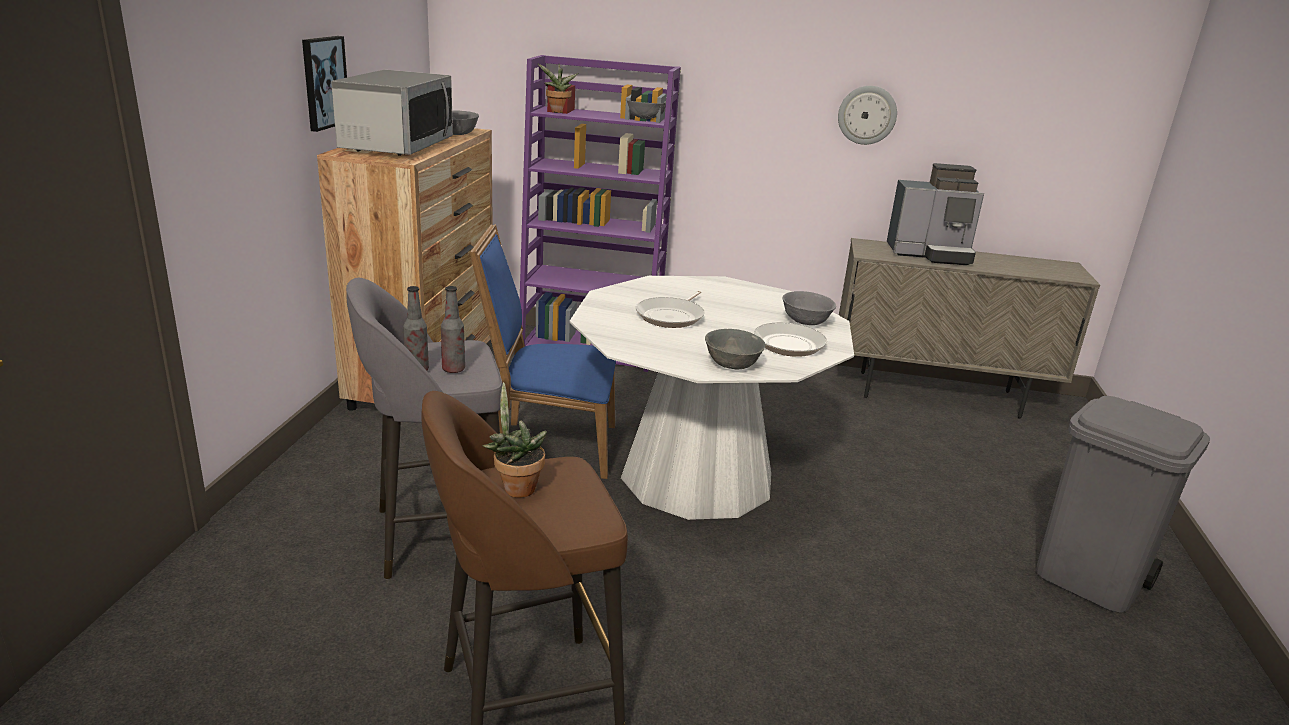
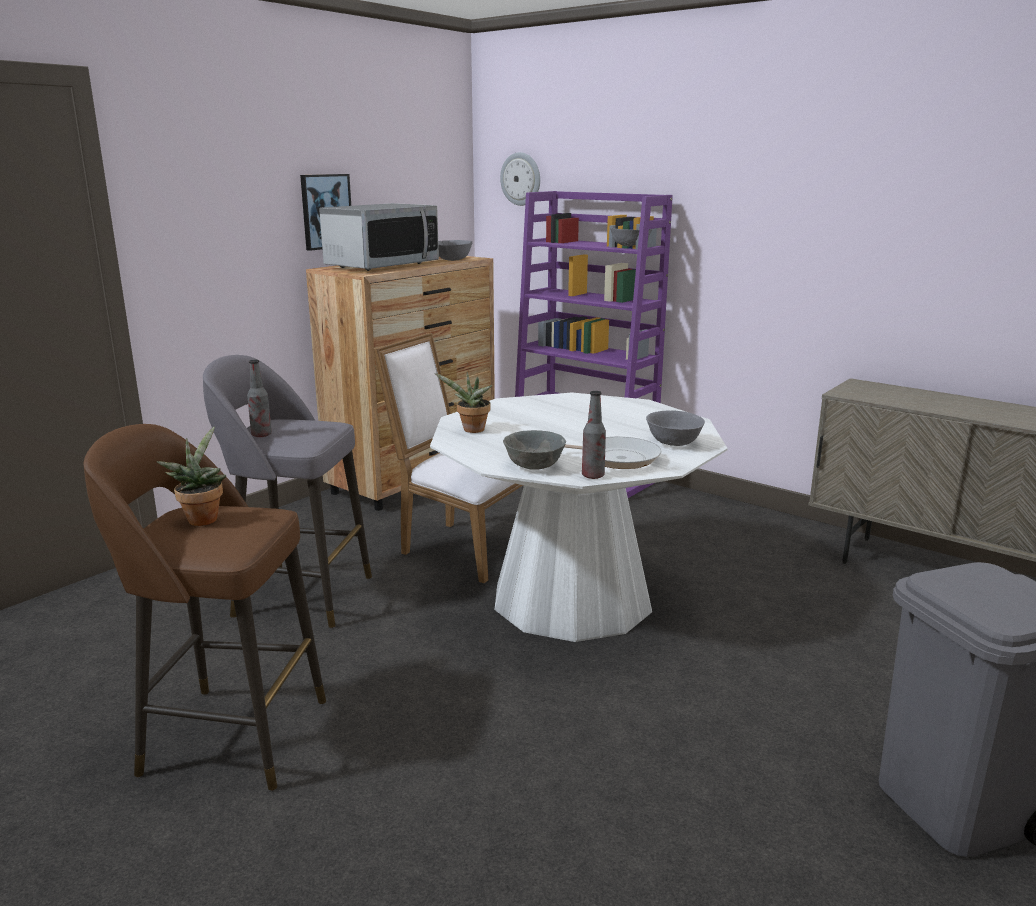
camera: 30 degrees right, 5 degrees down
bottle [441,286,465,373] -> bottle moved to [582,391,606,479]
blue chair [470,224,616,479] -> white chair [373,333,524,583]
potted plant [537,63,578,113] -> potted plant moved to [435,372,492,433]
frying pan [636,291,705,328] -> none
wall clock [838,86,897,145] -> wall clock moved to [500,152,540,206]
coffee machine [887,163,984,265] -> none

